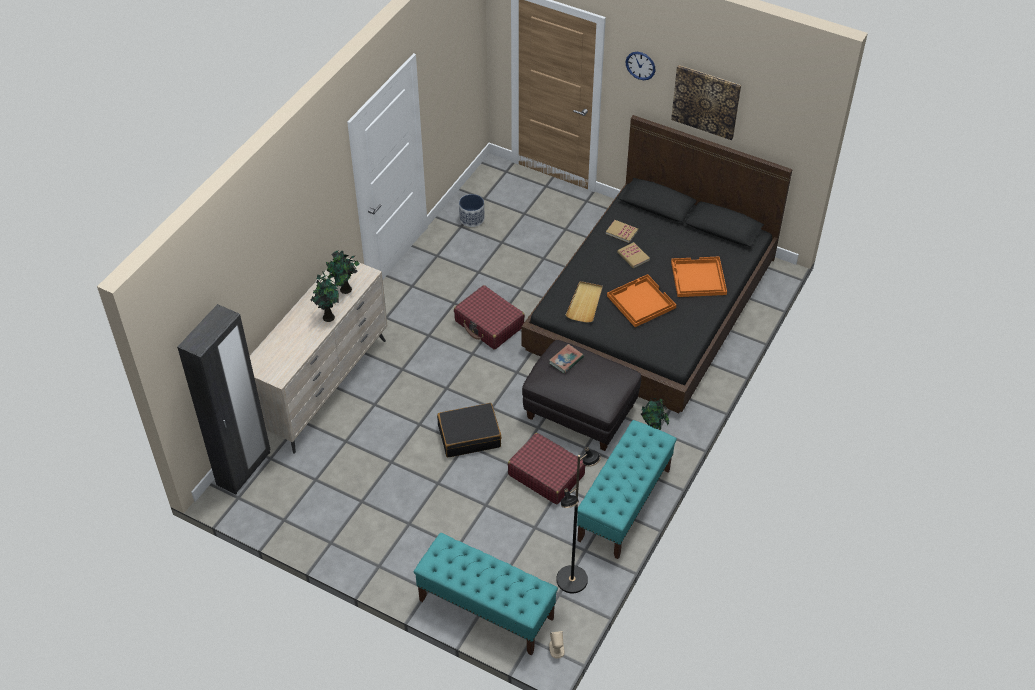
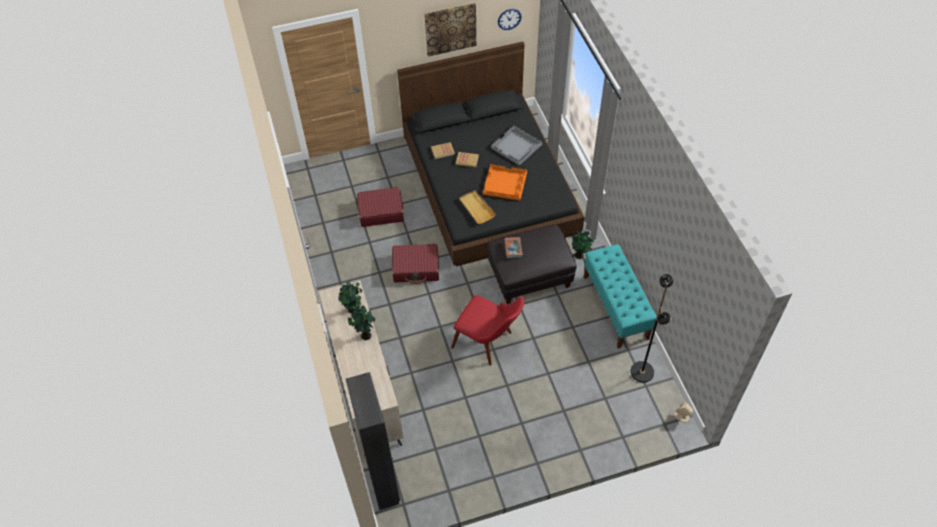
camera: 45 degrees left, 5 degrees up
turquoise bench [414,533,558,656] -> none
black suitcase [437,403,501,457] -> red chair [451,295,524,366]
planter [459,194,485,227] -> none
red suitcase [508,433,585,504] -> red suitcase moved to [357,187,404,227]
wall clock [625,52,656,80] -> wall clock moved to [498,9,522,30]
orange tray [671,256,727,297] -> grey tray [491,126,542,166]

